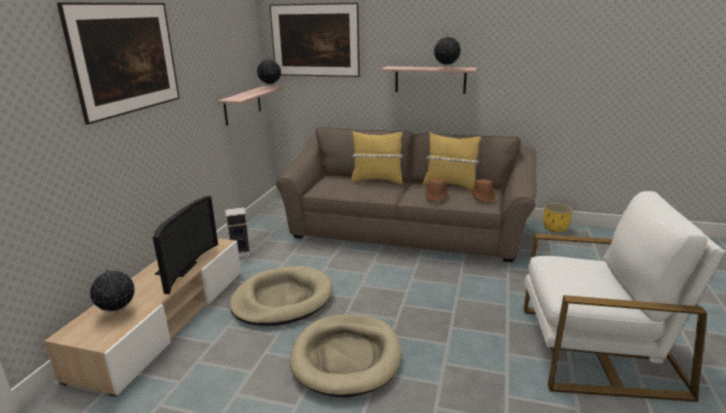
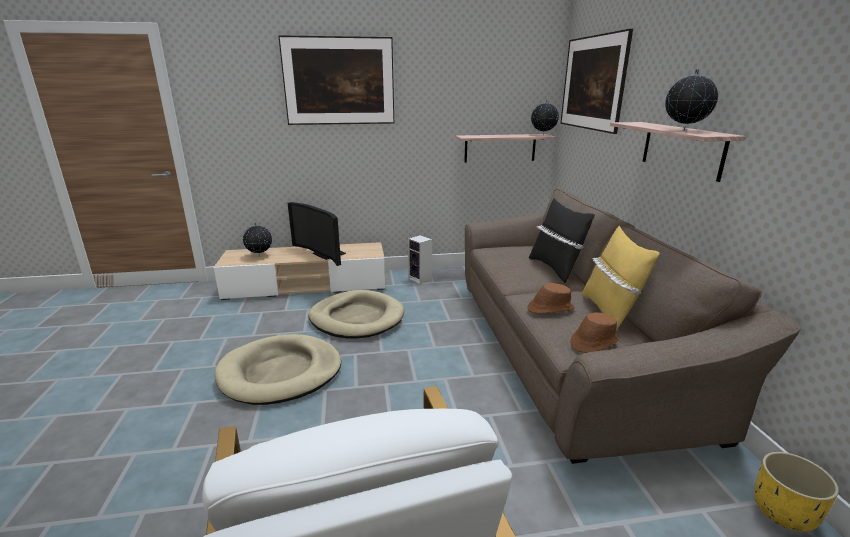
camera: 65 degrees right, 0 degrees up
television [153,196,218,294] -> television turned 60 degrees clockwise [288,202,346,266]
yellow pillow [351,131,403,184] -> black pillow [529,198,595,283]

